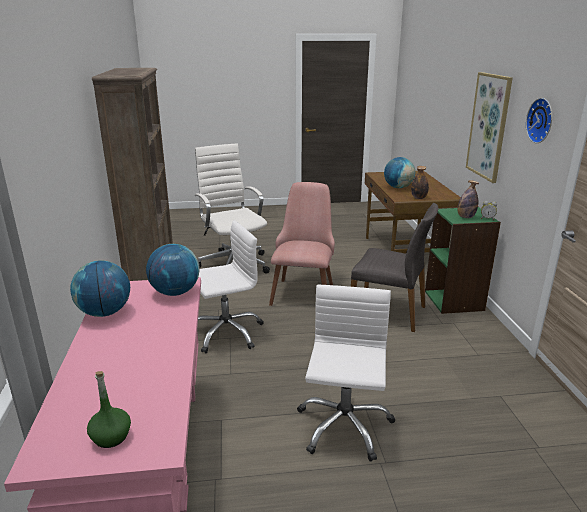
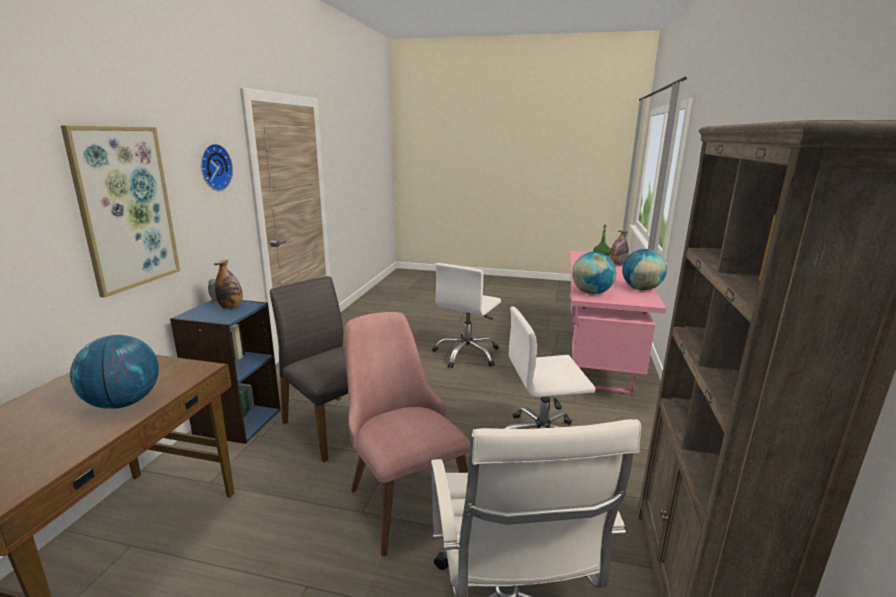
camera: 160 degrees left, 5 degrees down
pink chair [269,182,335,306] -> pink chair turned 120 degrees clockwise [344,312,470,557]
bottle [411,166,429,199] -> bottle moved to [609,230,629,265]
green bookcase [425,207,501,314] -> blue bookcase [170,300,281,444]

